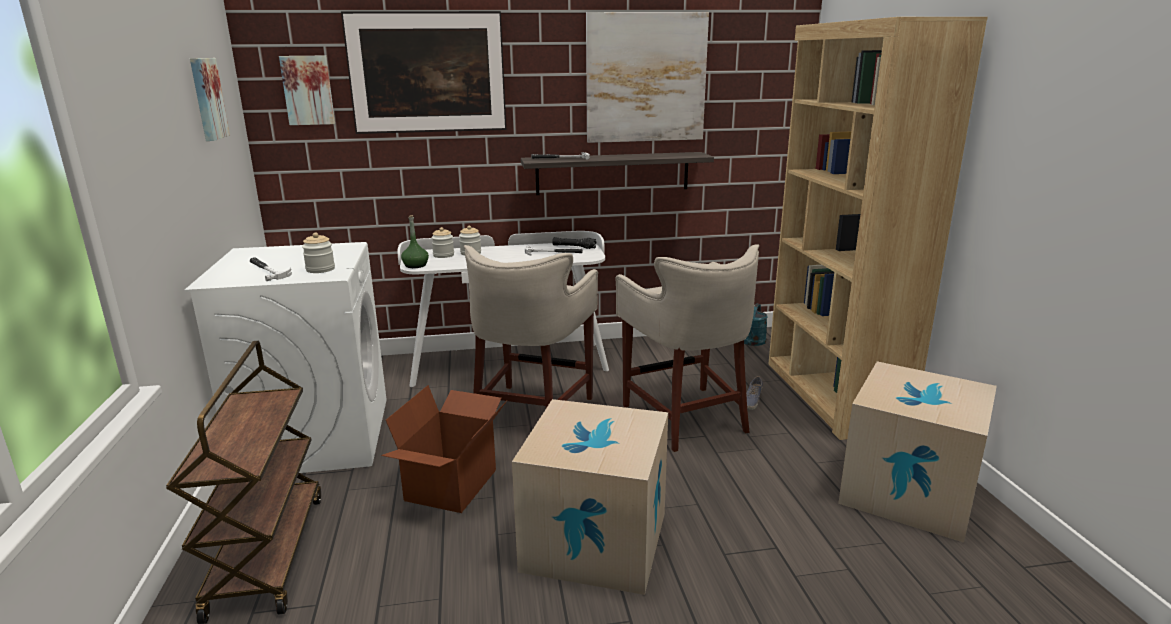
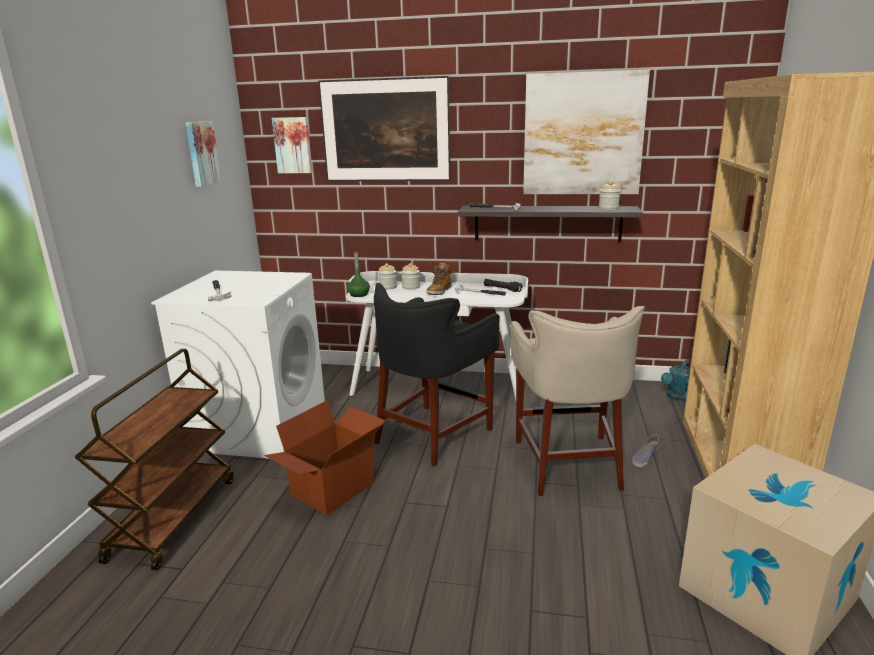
camera: 20 degrees right, 0 degrees up
jar [302,232,335,273] -> jar moved to [599,181,620,210]
beige stool [464,245,598,408] -> black stool [374,283,500,467]
cardboard box [512,399,668,595] -> none
none -> boot [427,263,452,295]

